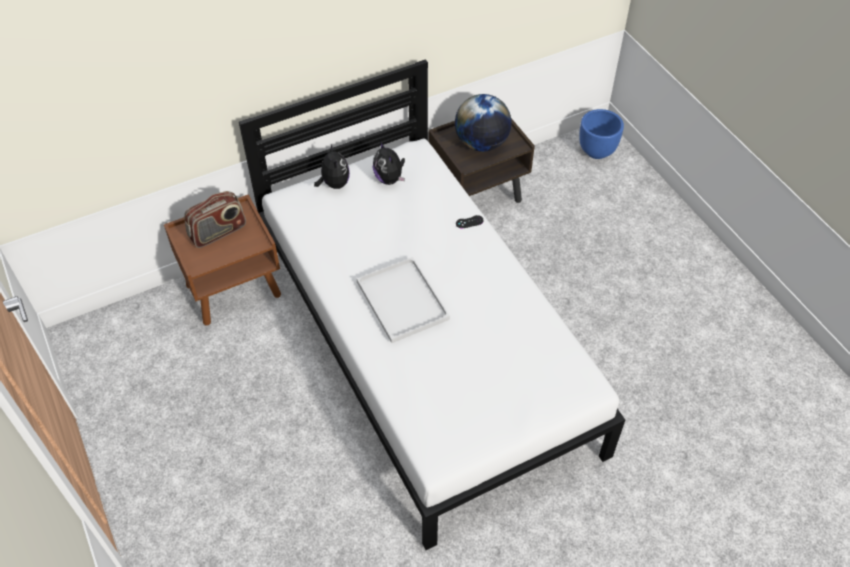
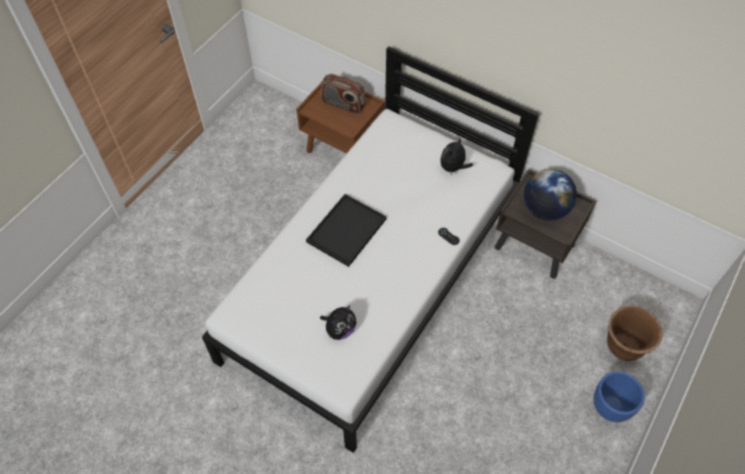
camera: 60 degrees right, 5 degrees up
plush toy [314,145,350,189] -> plush toy moved to [320,305,356,340]
white tray [356,257,450,343] -> black tray [306,194,387,267]
blue planter [579,109,624,159] -> blue planter moved to [594,371,645,422]
none -> brown planter [607,306,663,361]

